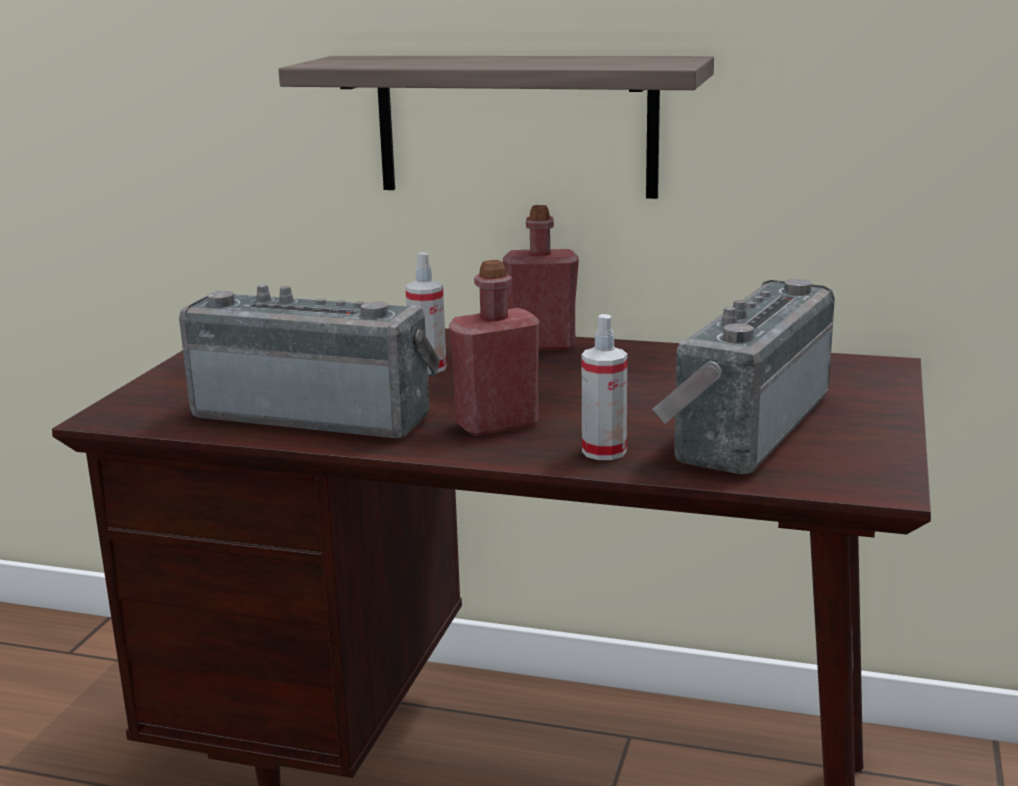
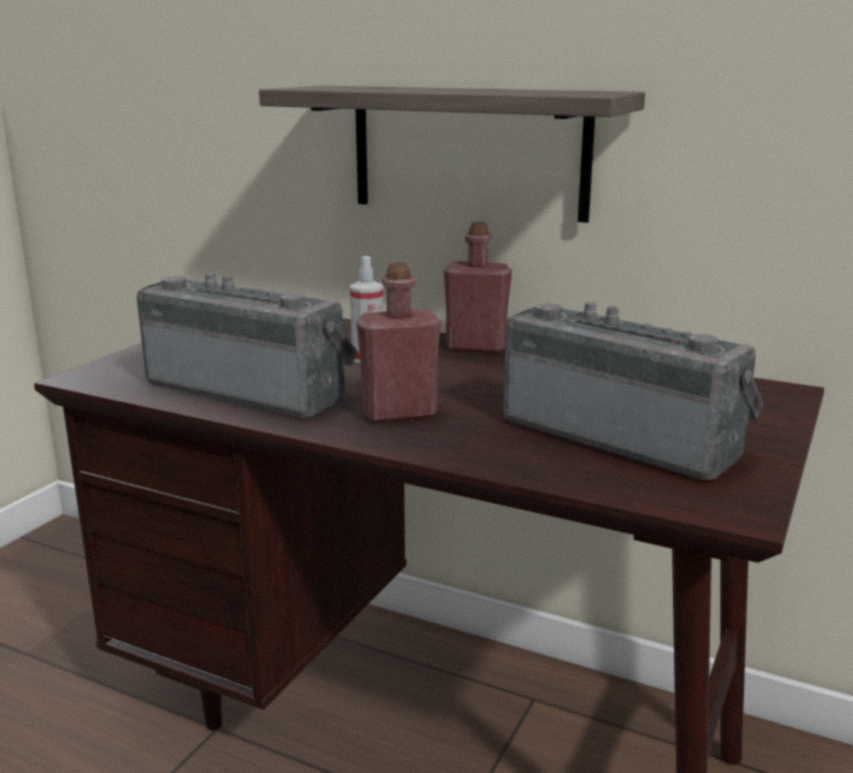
camera: 10 degrees right, 0 degrees up
spray bottle [582,314,627,460] -> none
radio [653,279,835,474] -> radio turned 90 degrees clockwise [503,302,763,480]

